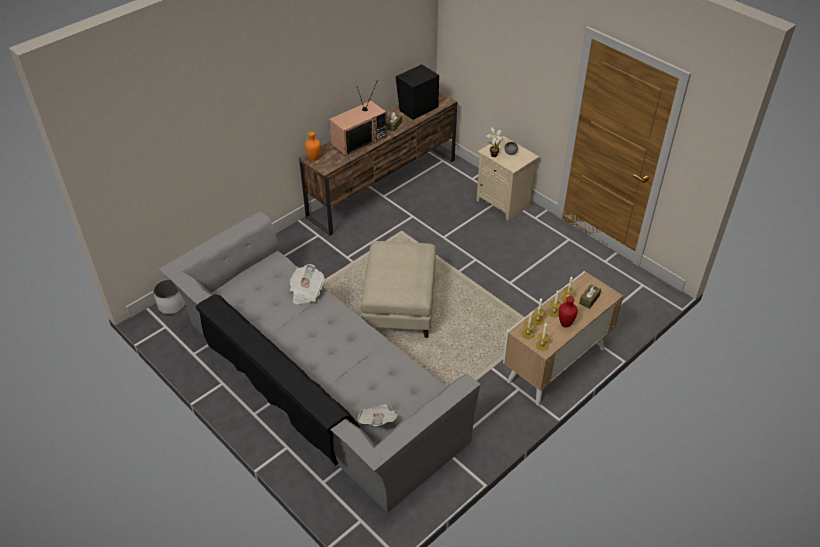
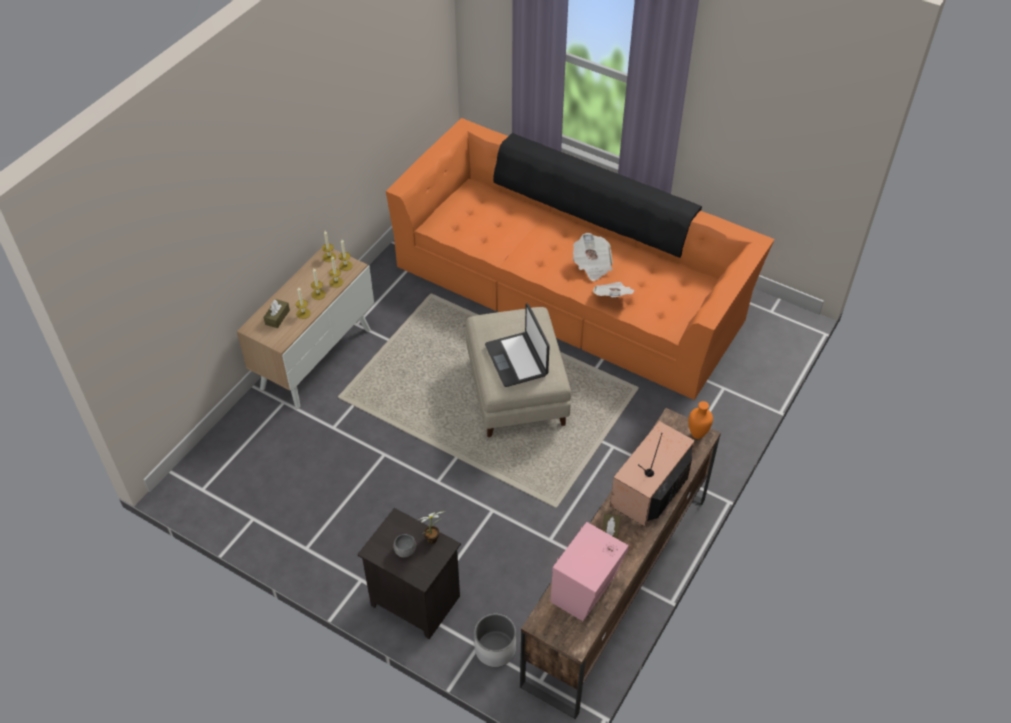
camera: 165 degrees right, 5 degrees up
white planter [153,279,185,314] -> white planter moved to [474,614,516,667]
grey sofa [159,211,481,513] -> orange sofa [386,118,775,400]
newspaper [357,404,398,426] -> newspaper moved to [573,233,613,281]
black speaker [396,64,439,120] -> pink speaker [551,522,629,621]
beige nightstand [477,136,539,221] -> black nightstand [357,508,461,639]
red vase [559,296,578,328] -> none
none -> laptop [485,303,550,387]

